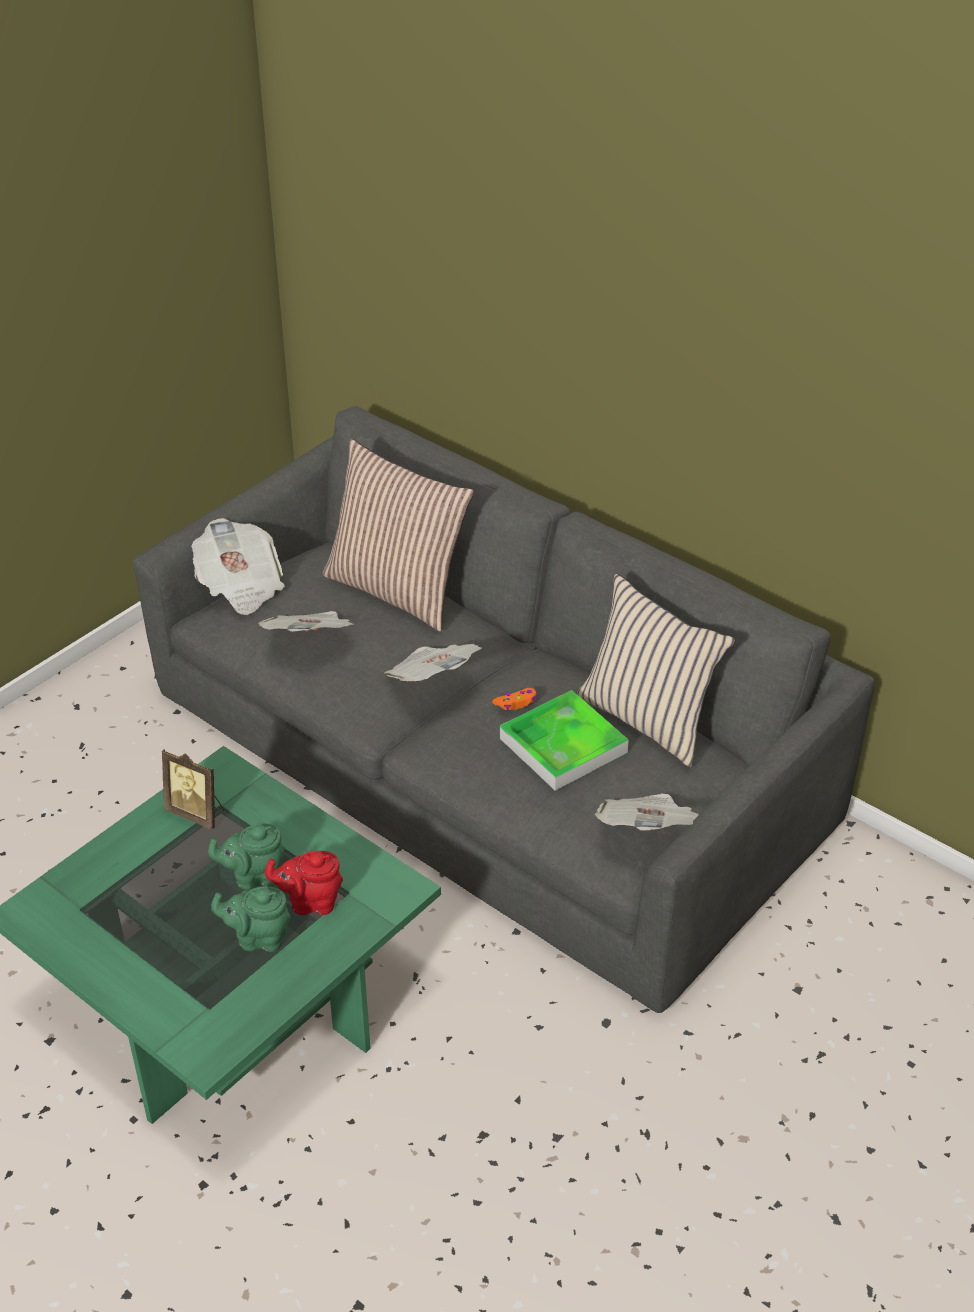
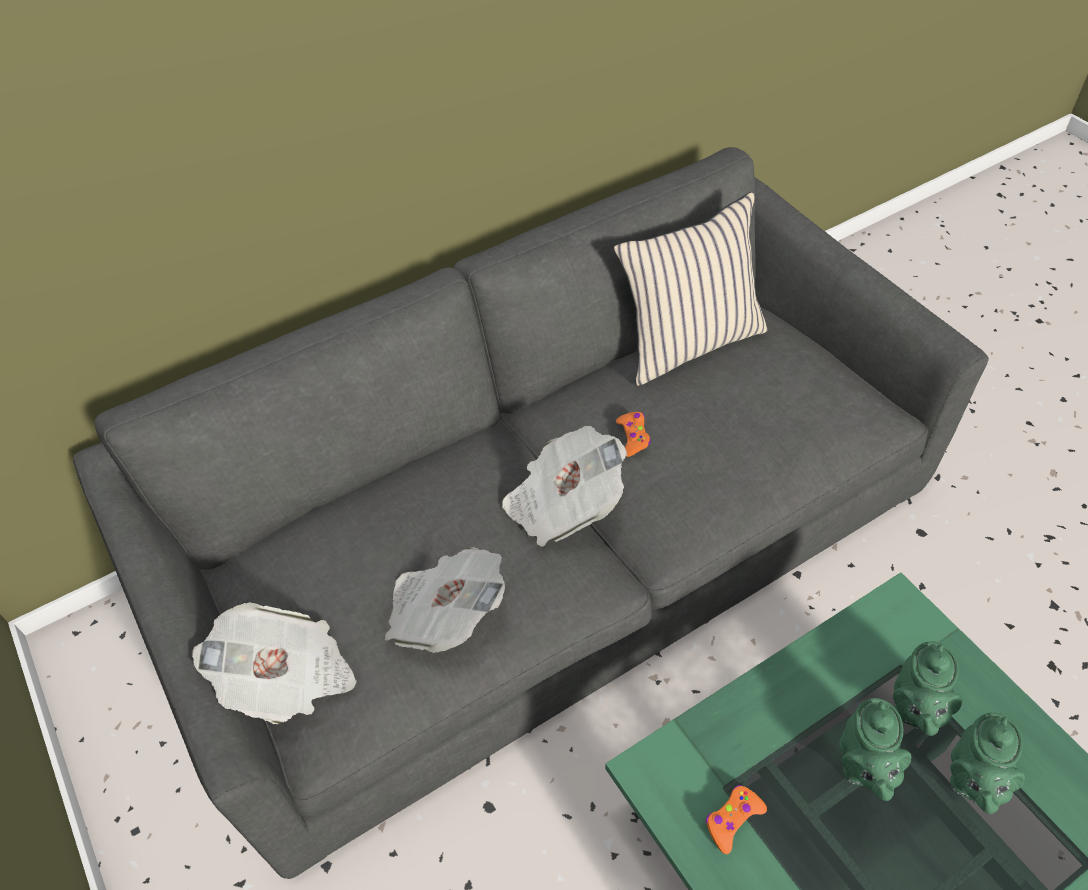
camera: 70 degrees left, 10 degrees up
picture frame [162,749,224,829] -> orange game controller [706,785,767,854]
red teapot [265,851,343,915] -> green teapot [893,642,962,736]
pillow [323,439,474,631] -> none
tray [500,690,629,791] -> none
newspaper [595,793,699,831] -> none

